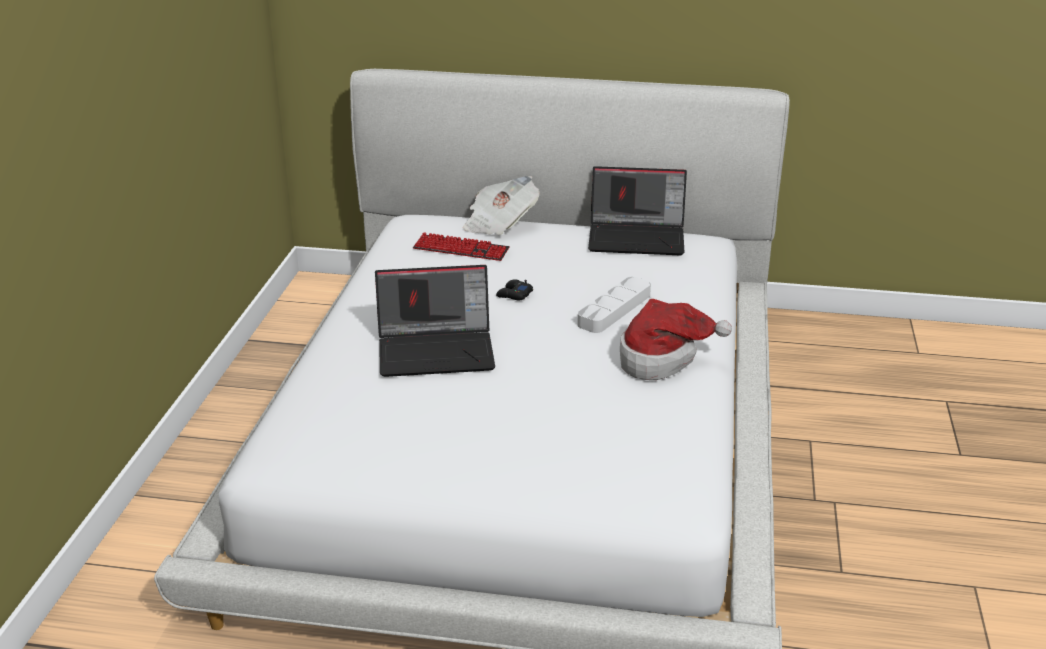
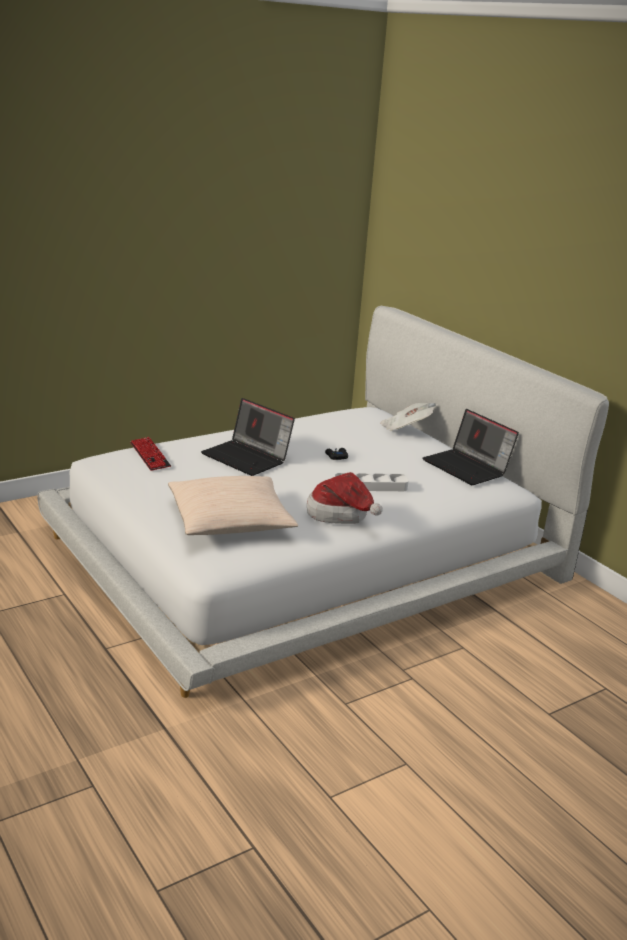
camera: 45 degrees right, 5 degrees down
keyboard [413,232,509,261] -> keyboard moved to [130,437,171,471]
none -> beige pillow [168,476,298,535]

